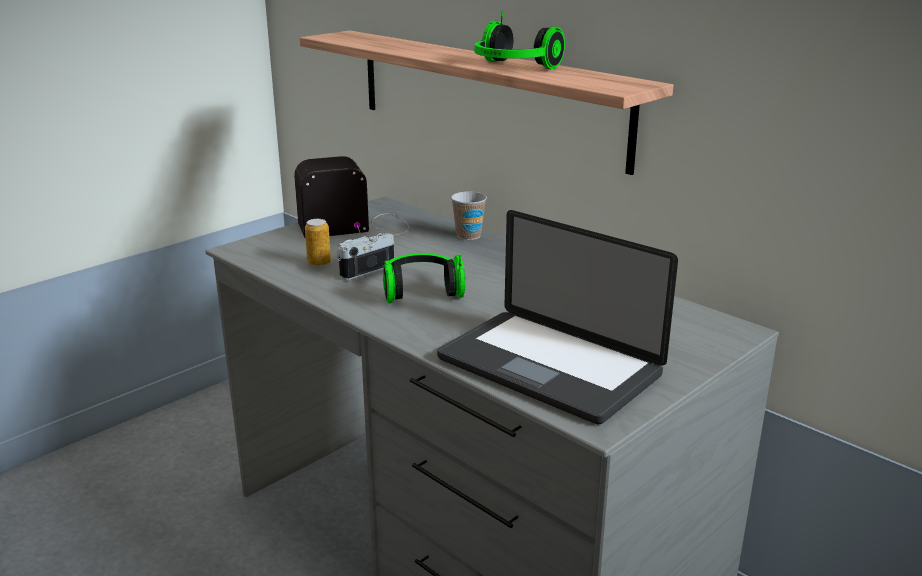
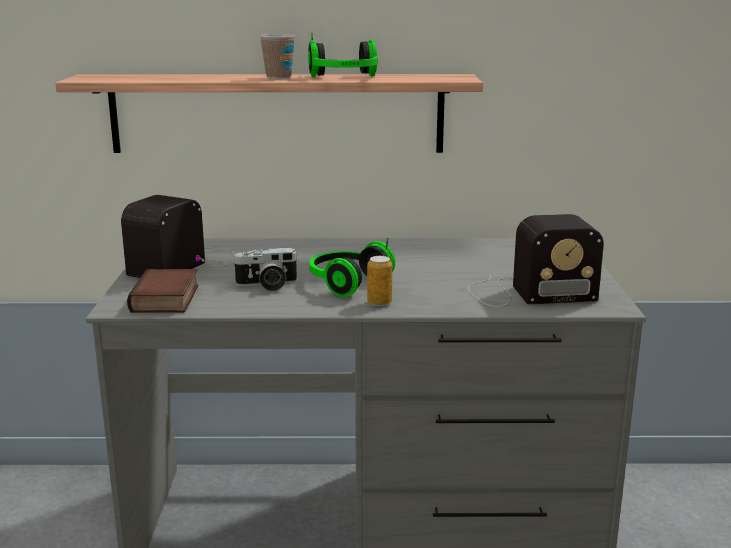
camera: 45 degrees left, 5 degrees down
can [305,219,331,267] -> can moved to [367,256,392,306]
camera [337,233,394,280] -> camera turned 105 degrees counterclockwise [232,248,299,291]
laptop [437,210,678,424] -> radio [468,214,604,307]
cup [451,192,487,240] -> cup moved to [259,34,295,79]
none -> book [127,269,198,313]

